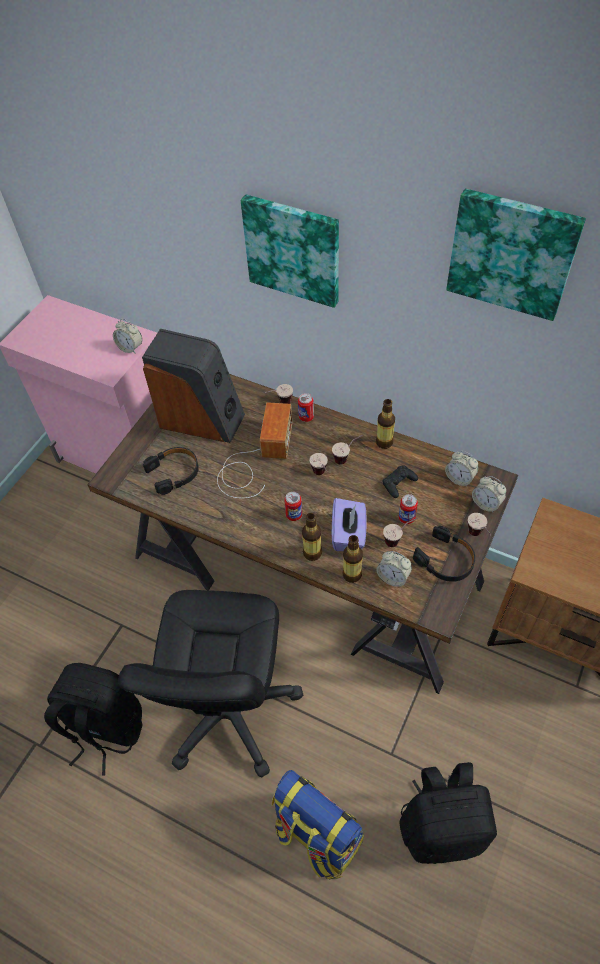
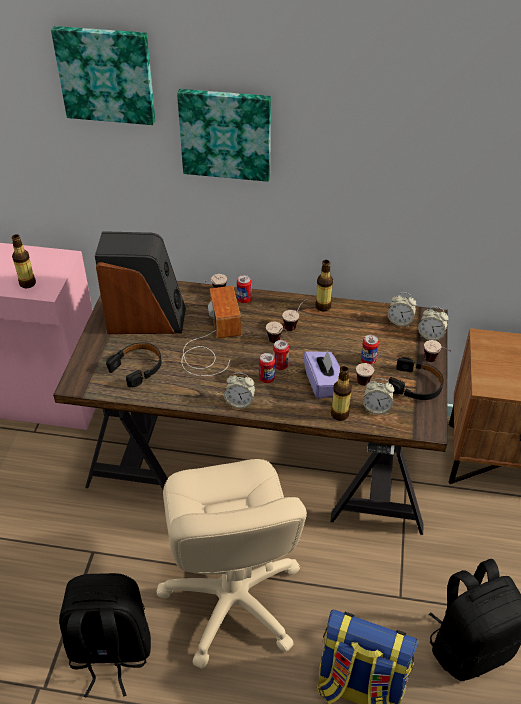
camera: 20 degrees left, 10 degrees down
alarm clock [113,319,142,354] -> alarm clock moved to [224,373,255,409]
black office chair [118,590,303,778] -> beige office chair [156,459,307,669]
bottle [302,513,322,561] -> bottle moved to [12,234,36,288]
black game controller [382,465,418,498] -> none
picture [446,189,586,321] -> picture moved to [51,26,155,125]
none -> can [273,340,289,370]

